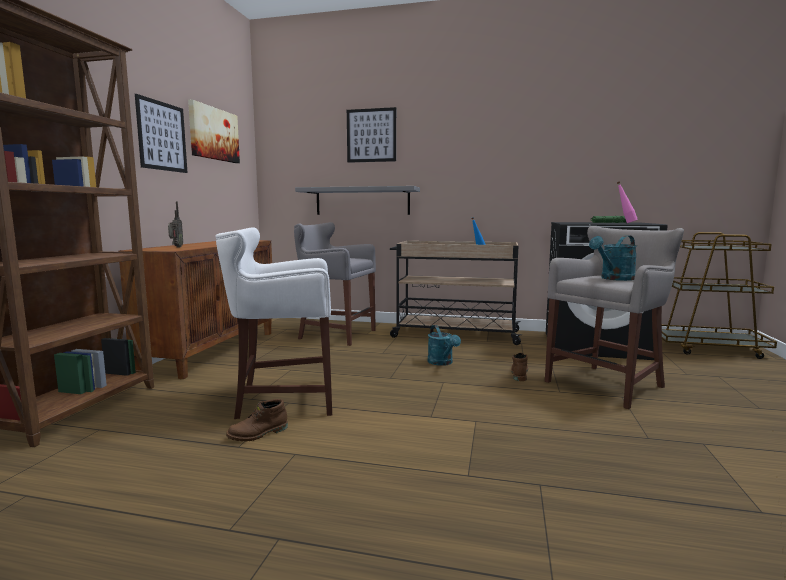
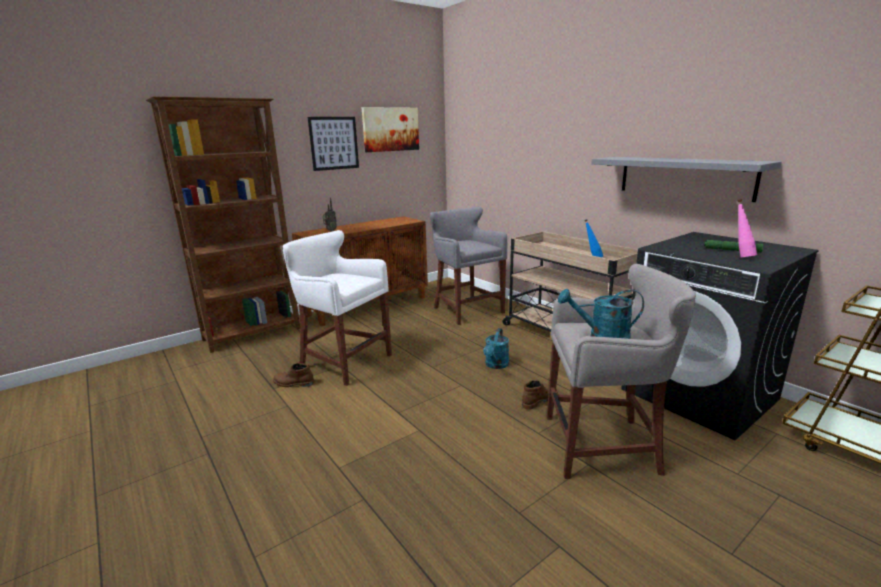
camera: 40 degrees right, 10 degrees up
grey shelf [295,186,420,215] -> grey shelf moved to [591,157,782,202]
picture [347,107,396,163] -> none

